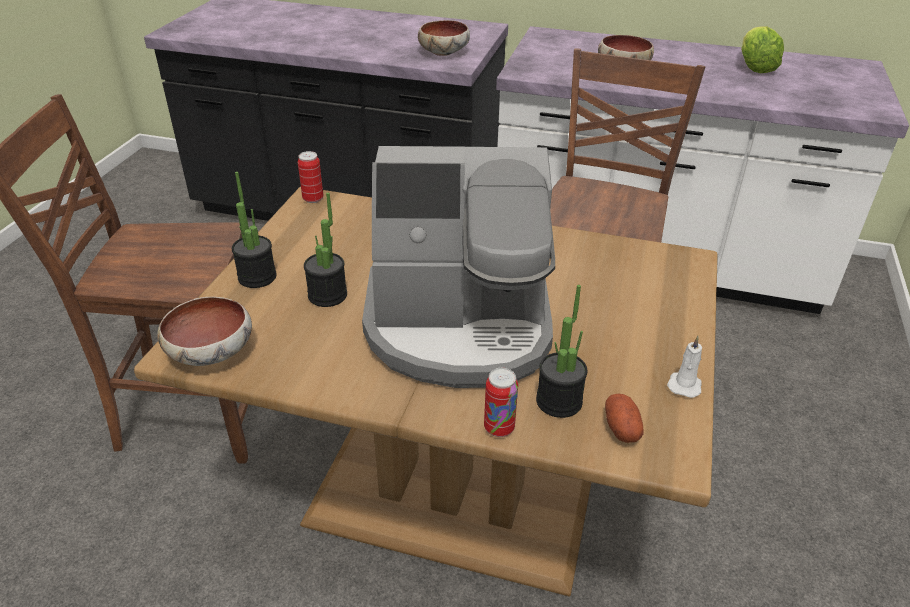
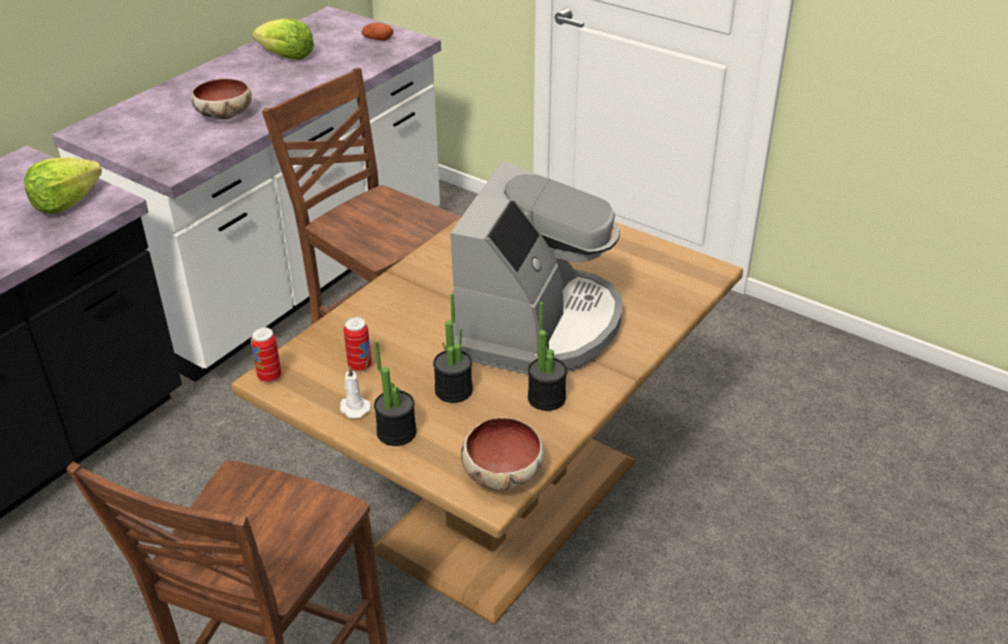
camera: 70 degrees left, 0 degrees up
bowl [418,20,470,56] -> lettuce [24,157,102,214]
can [484,368,518,437] -> can moved to [344,317,372,372]
potted plant [536,285,587,418] -> potted plant moved to [528,302,567,411]
potato [605,394,644,443] -> potato moved to [362,23,393,41]
white candle [667,336,702,398] -> white candle moved to [340,366,371,419]

